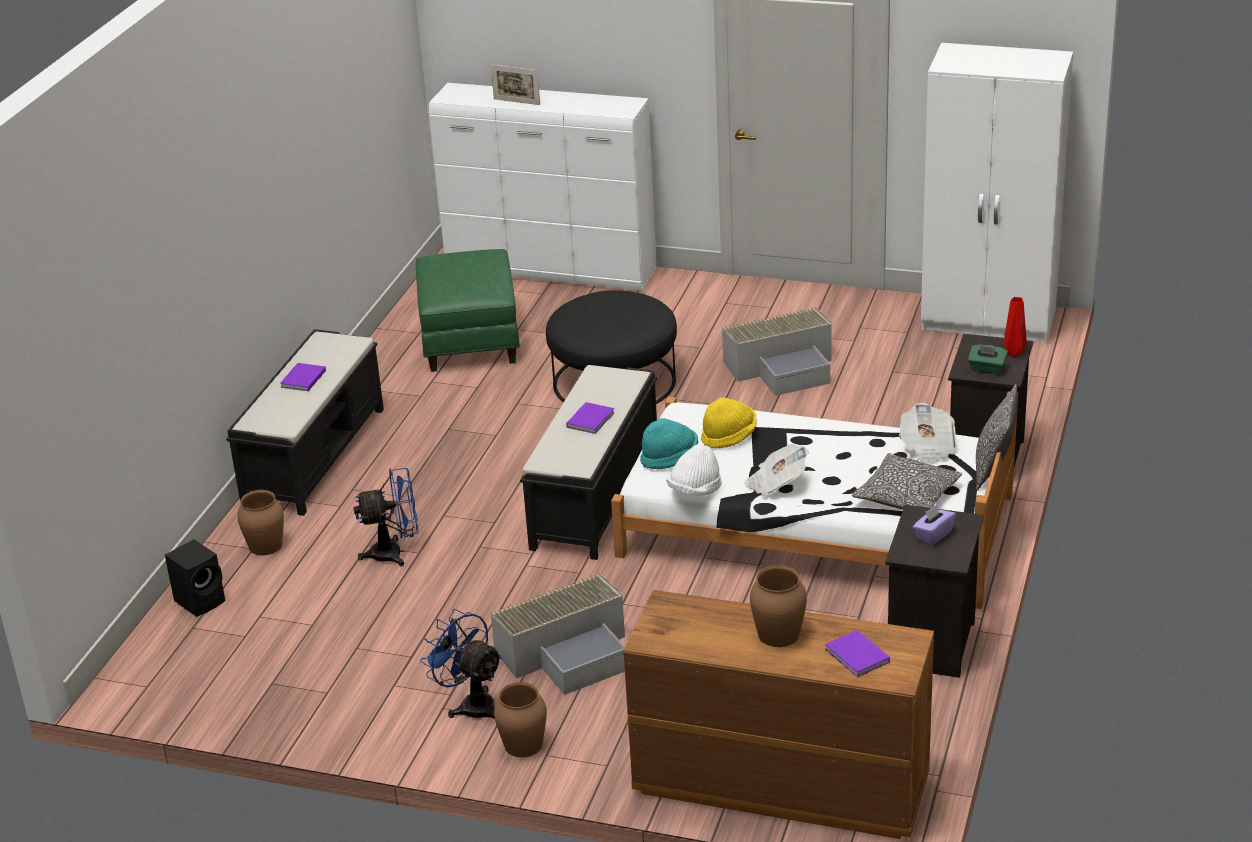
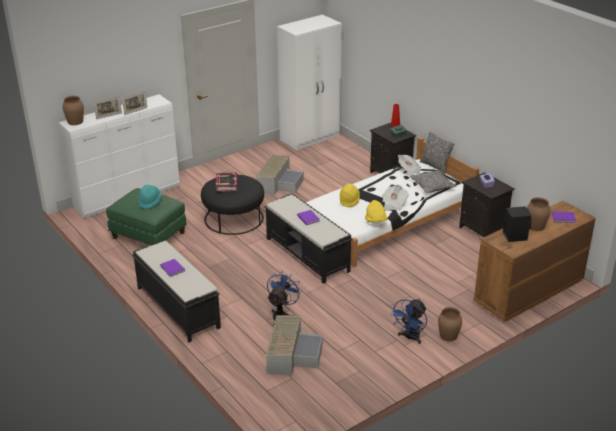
camera: 55 degrees left, 0 degrees up
black speaker [165,539,225,617] -> black speaker moved to [503,206,532,242]
brown vase [237,490,284,555] -> brown vase moved to [63,96,84,125]
blue fan [420,609,503,719] -> blue fan turned 45 degrees counterclockwise [390,299,427,344]
grey storage box [490,572,625,695] -> grey storage box moved to [266,315,323,376]
turquoise hat [640,418,698,469] -> turquoise hat moved to [139,185,162,209]
white hat [666,444,722,496] -> yellow hat [365,200,388,223]
none -> picture frame [122,91,147,115]
none -> book [216,172,238,193]

